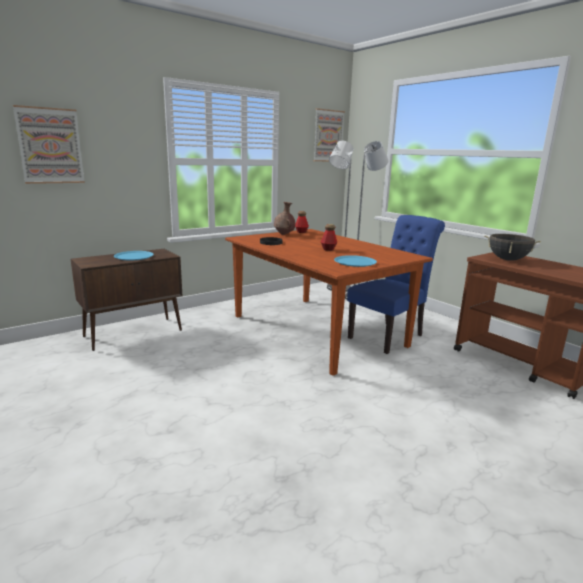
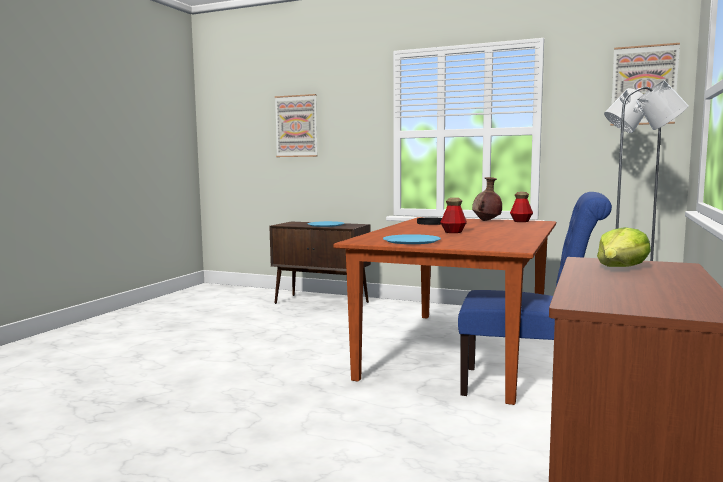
camera: 60 degrees right, 10 degrees down
black cooking pot [484,234,541,261] -> lettuce [597,227,651,267]

